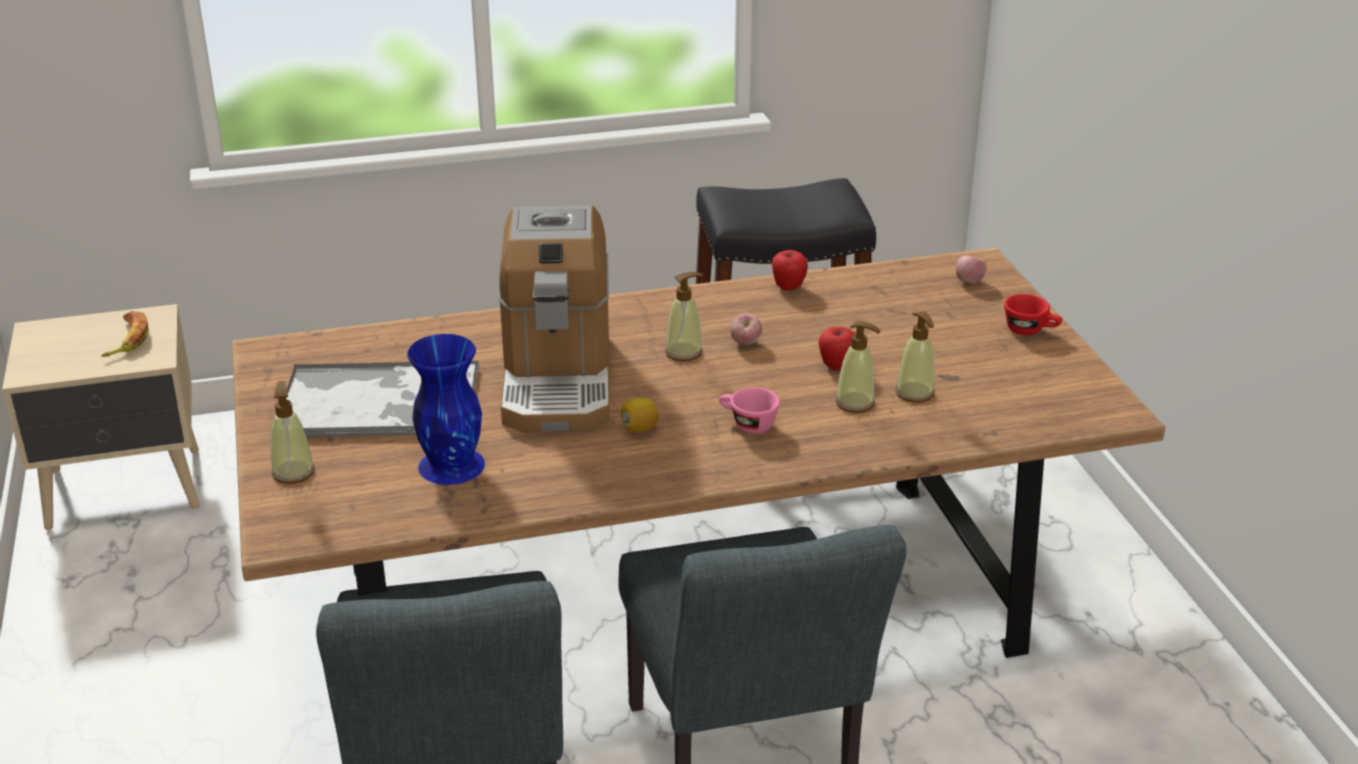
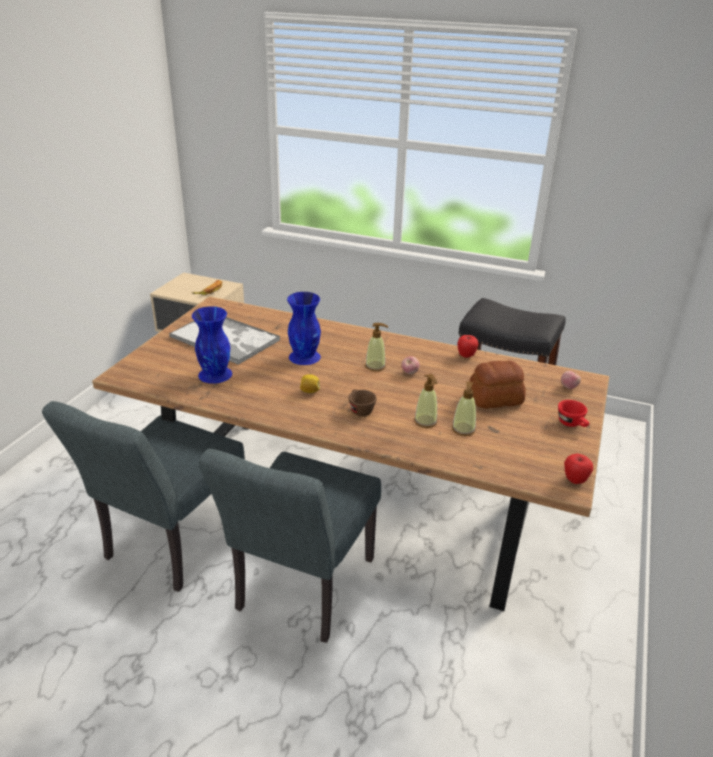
camera: 35 degrees right, 0 degrees up
soap dispenser [270,381,315,484] -> none
coffee machine [498,205,610,433] -> blue vase [287,292,321,365]
pink cup [719,387,780,434] -> brown cup [348,389,377,416]
apple [818,327,856,371] -> apple moved to [564,454,593,484]
none -> bread [469,361,526,409]

